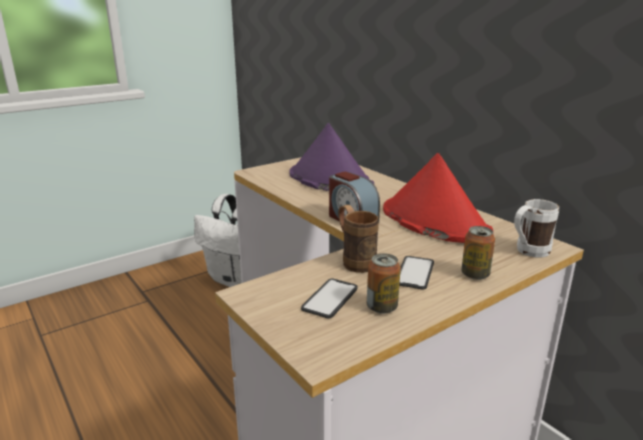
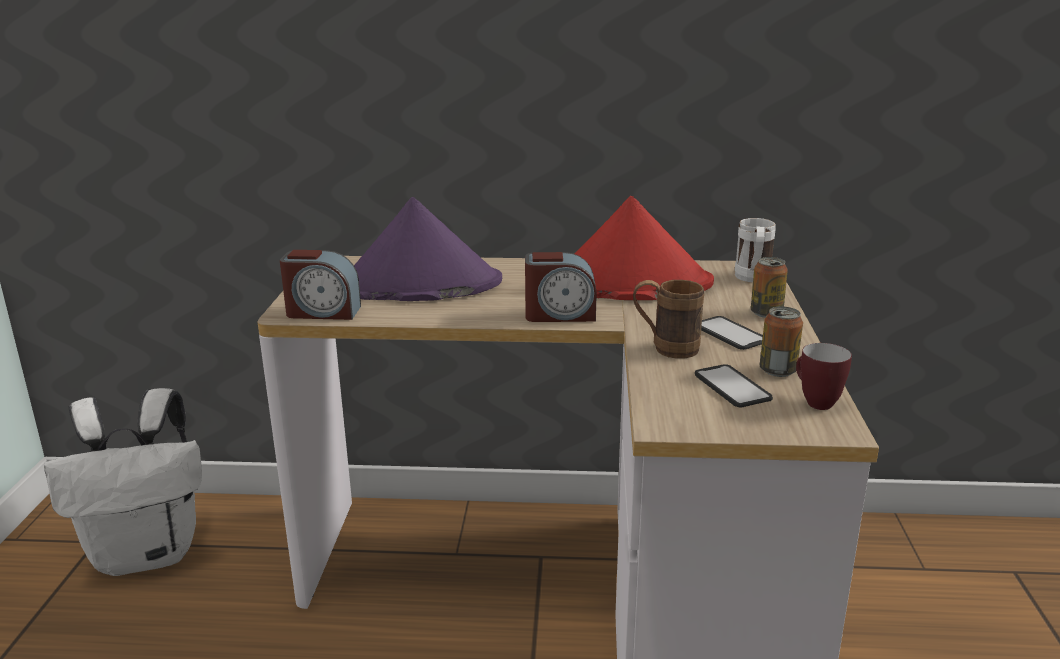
camera: 50 degrees left, 0 degrees up
none -> alarm clock [280,250,361,320]
none -> mug [796,343,852,410]

